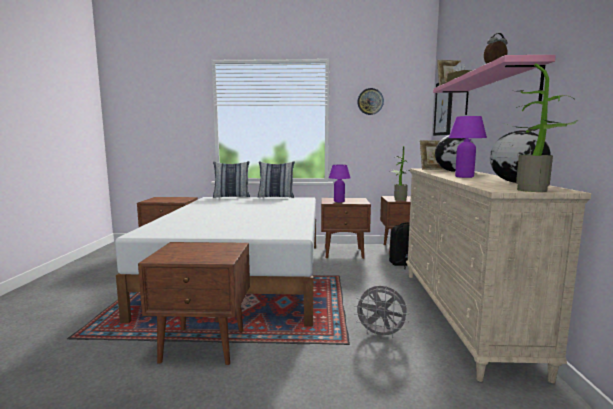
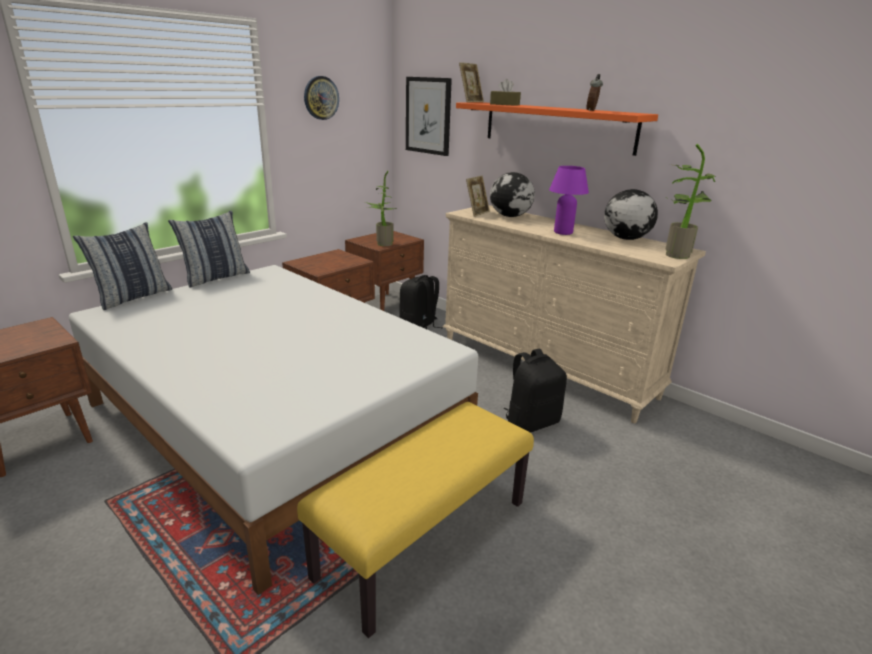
camera: 50 degrees left, 15 degrees up
brown nightstand [138,242,250,365] -> yellow bench [297,402,534,638]
purple table lamp [329,165,351,202] -> none
grey fan [354,286,409,339] -> black backpack [504,349,567,433]
pink shelf [433,55,556,115] -> orange shelf [456,102,658,156]

